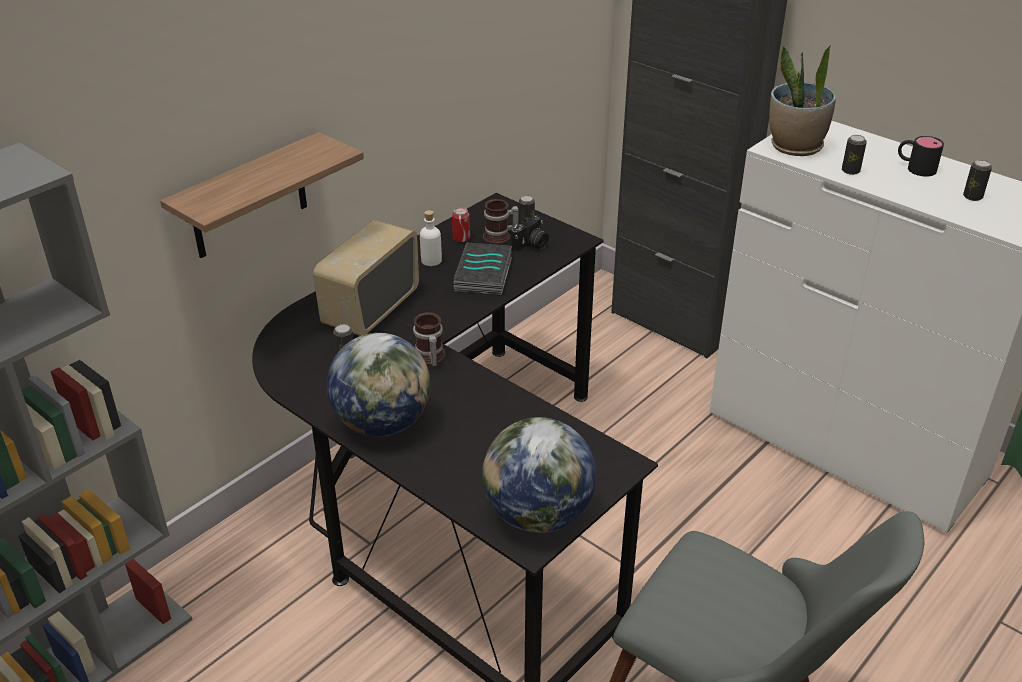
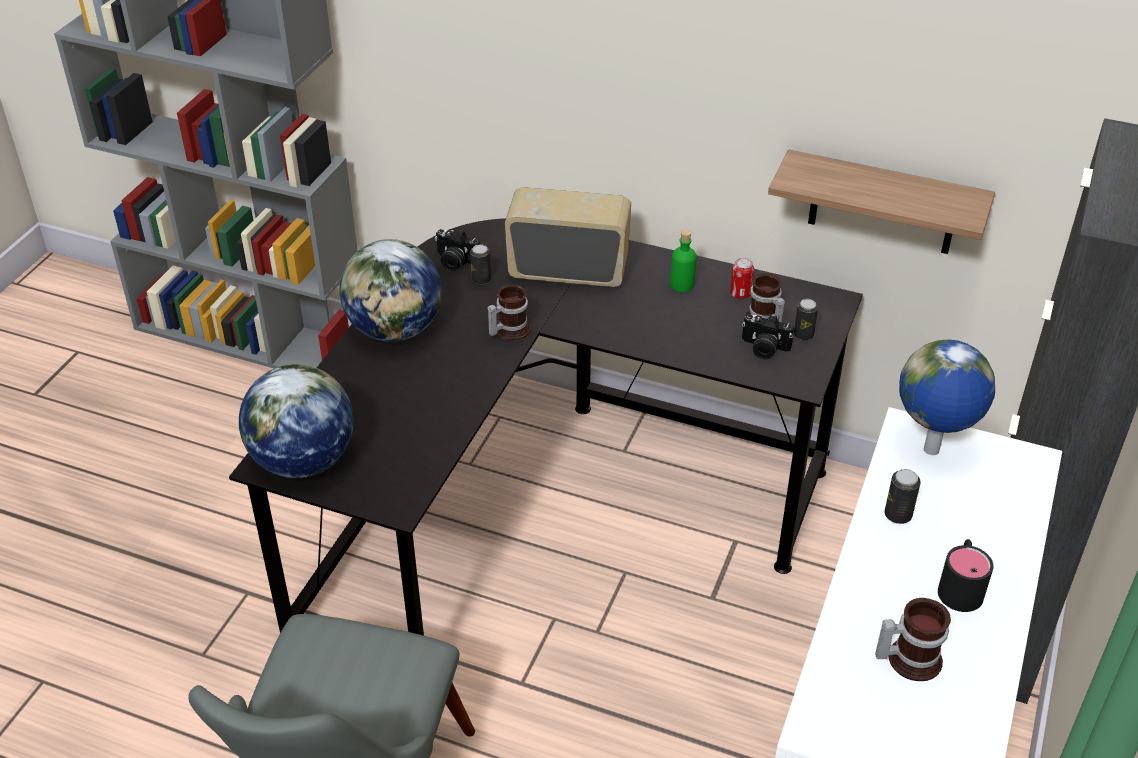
camera: 70 degrees right, 5 degrees up
shelf [160,132,364,258] -> shelf moved to [768,149,995,254]
white bottle [420,210,442,266] -> green bottle [670,230,697,292]
book [453,243,512,295] -> none
potted plant [769,45,836,156] -> globe [899,339,995,455]
can [963,160,992,201] -> mug [875,598,951,681]
none -> camera [435,229,480,271]

